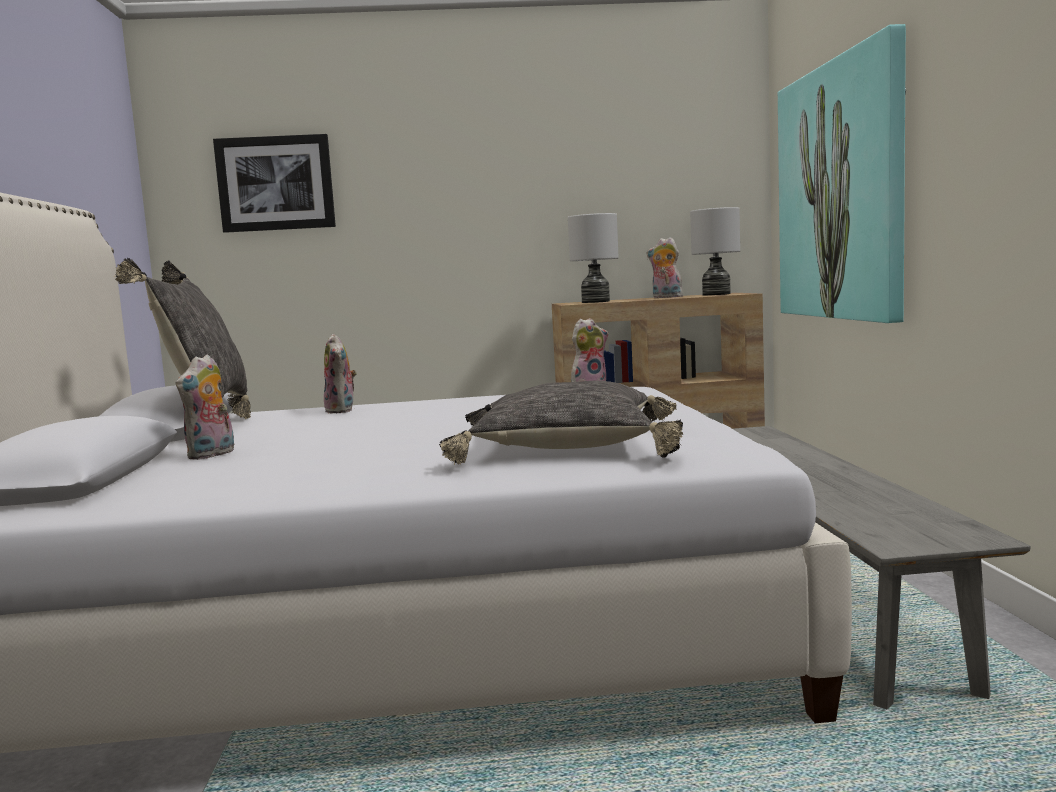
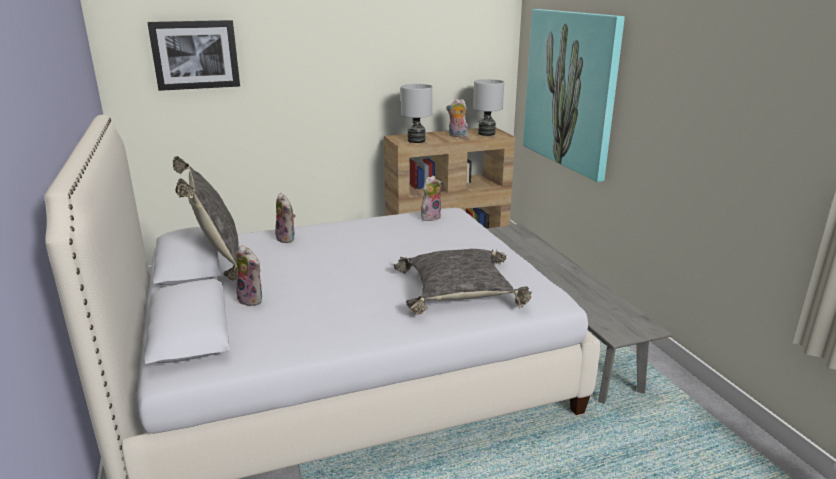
camera: 15 degrees left, 15 degrees up
plush toy [176,355,234,460] -> plush toy turned 60 degrees counterclockwise [236,245,262,306]

